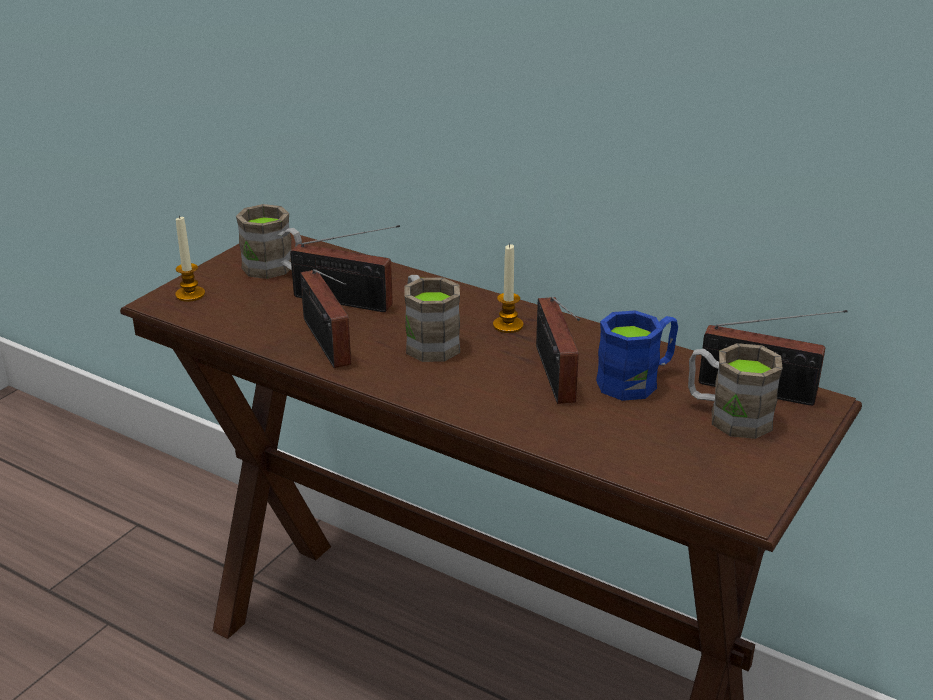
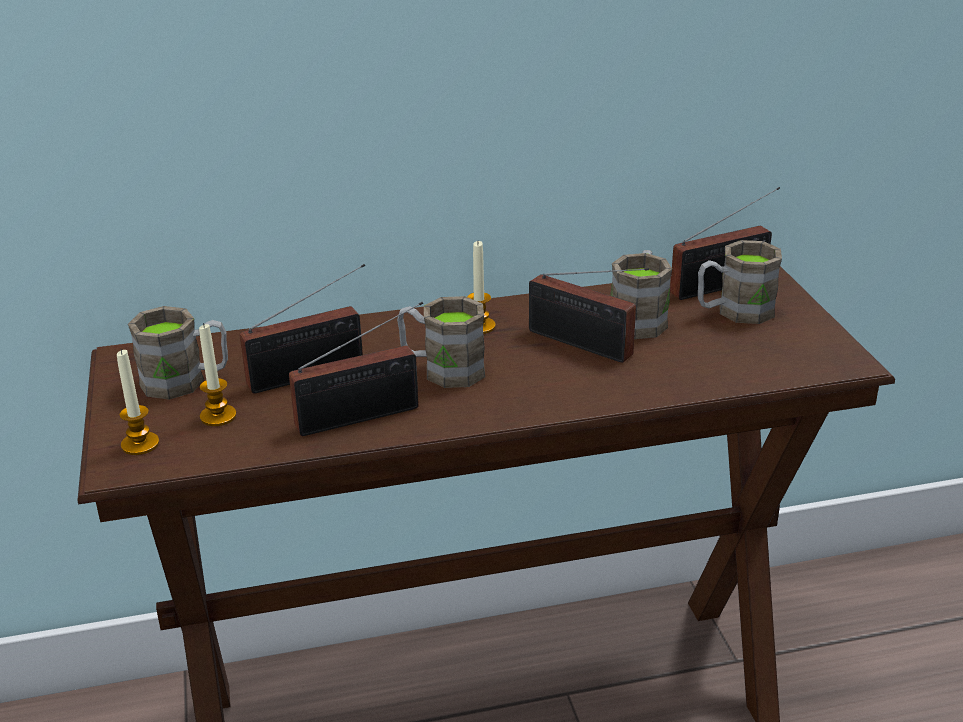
camera: 45 degrees left, 0 degrees up
radio [300,269,351,368] -> radio turned 45 degrees counterclockwise [289,302,423,436]
blue mug [596,310,678,401] -> brown mug [611,250,672,339]
none -> candle [199,323,236,426]

